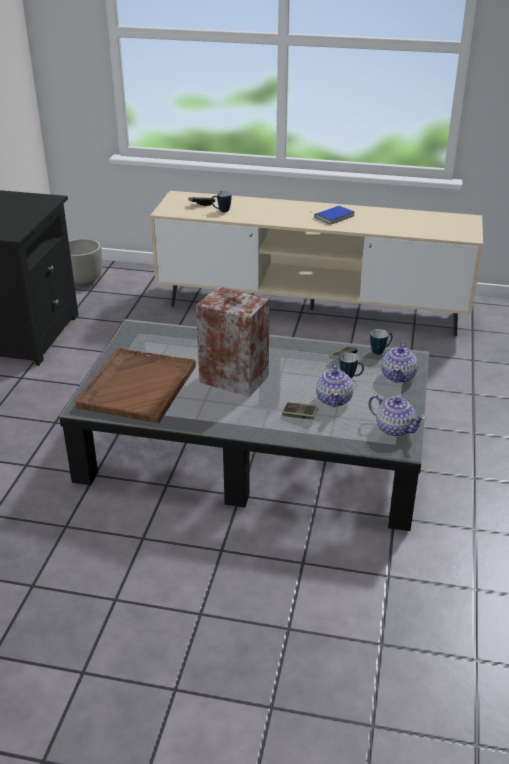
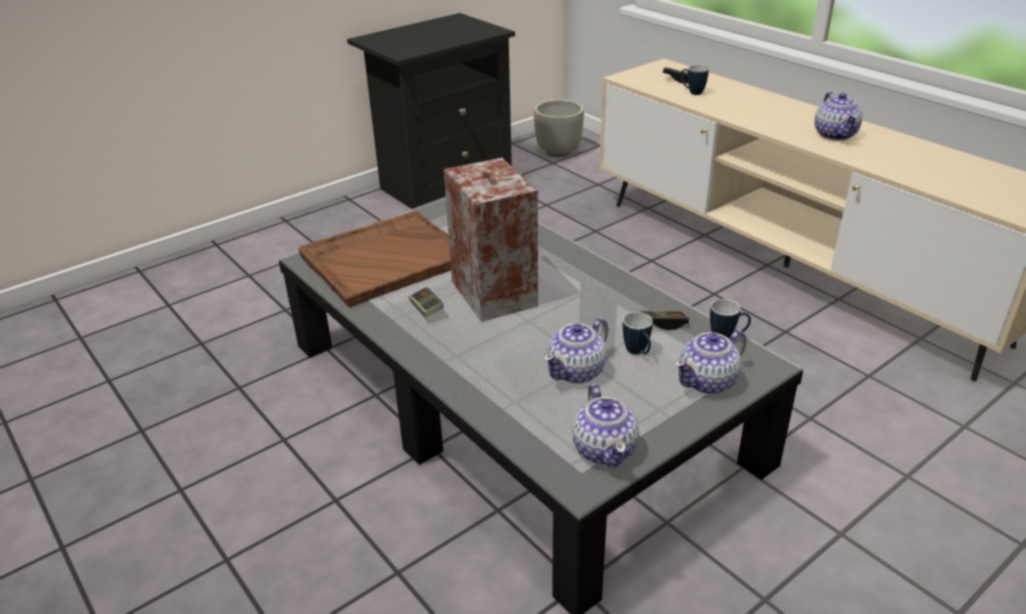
camera: 40 degrees right, 0 degrees up
game controller [282,403,318,420] -> game controller moved to [409,287,444,317]
blue book [312,206,354,224] -> teapot [814,92,863,141]

